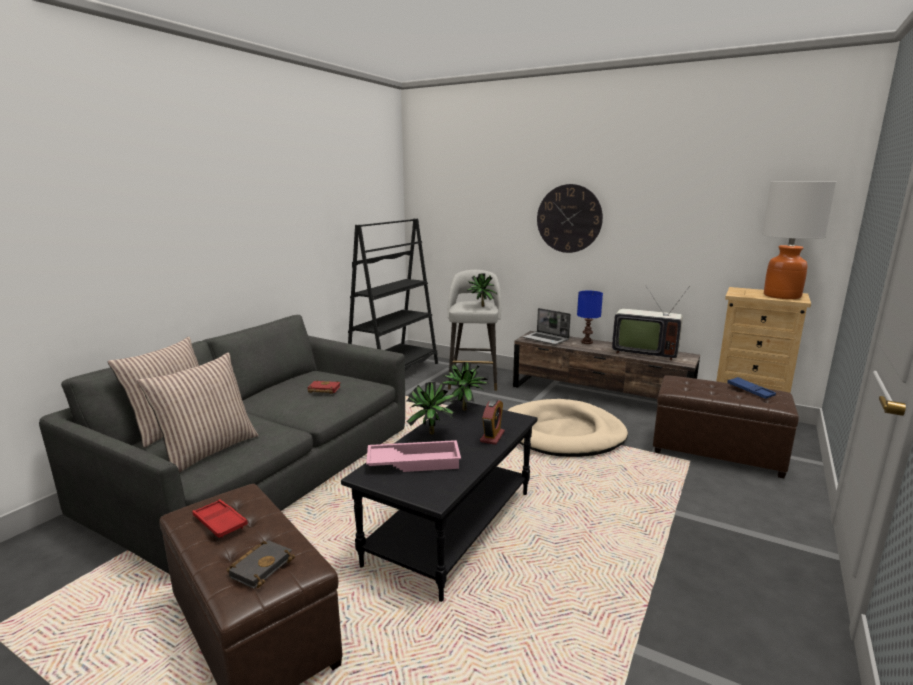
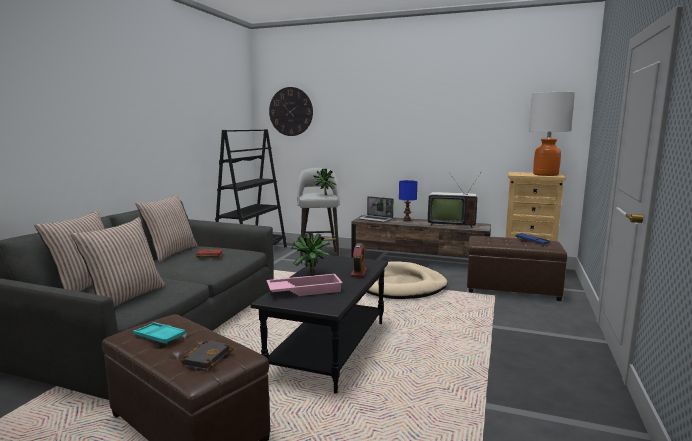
camera: 10 degrees left, 5 degrees down
red tray [192,499,248,538] -> turquoise tray [133,322,186,344]
potted plant [442,361,488,411] -> none
wall clock [537,184,603,253] -> wall clock moved to [269,87,313,136]
none -> pillow [136,194,198,262]

